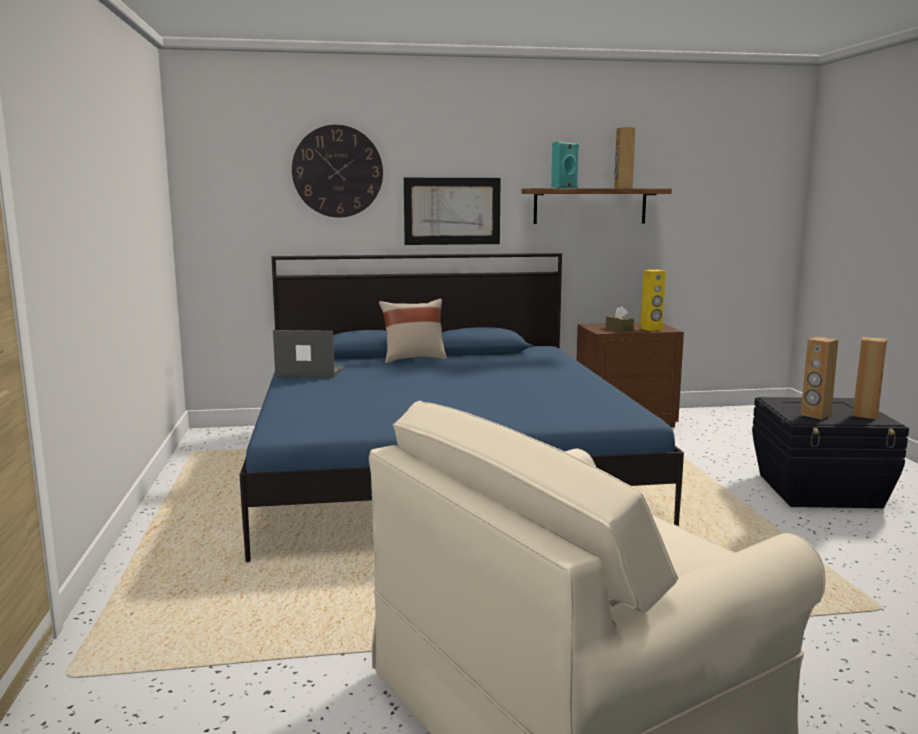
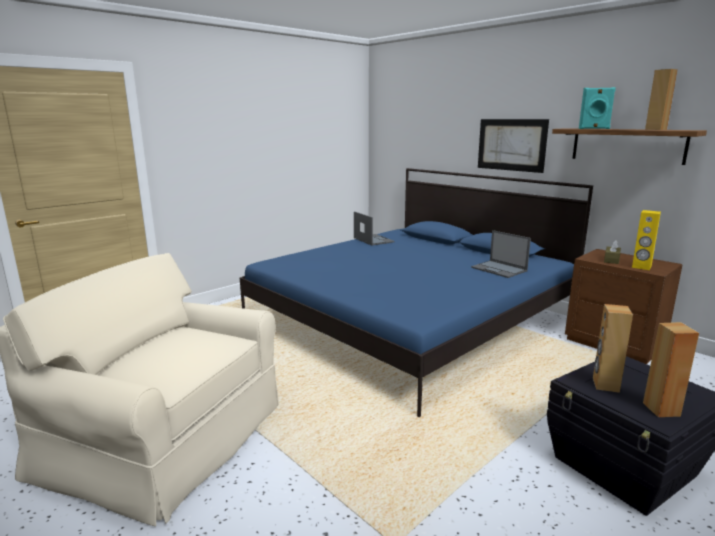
camera: 55 degrees right, 5 degrees up
wall clock [292,125,383,218] -> none
beige pillow [379,298,447,363] -> none
none -> laptop [471,230,531,278]

